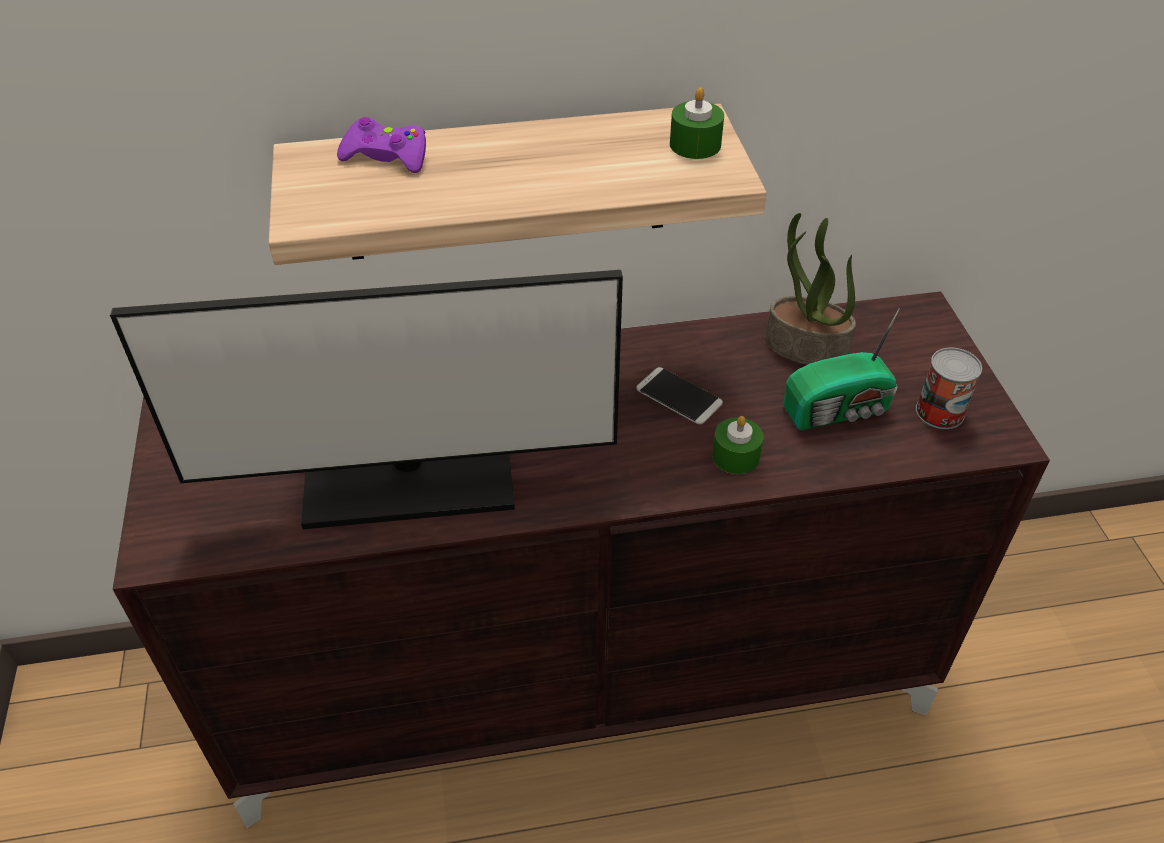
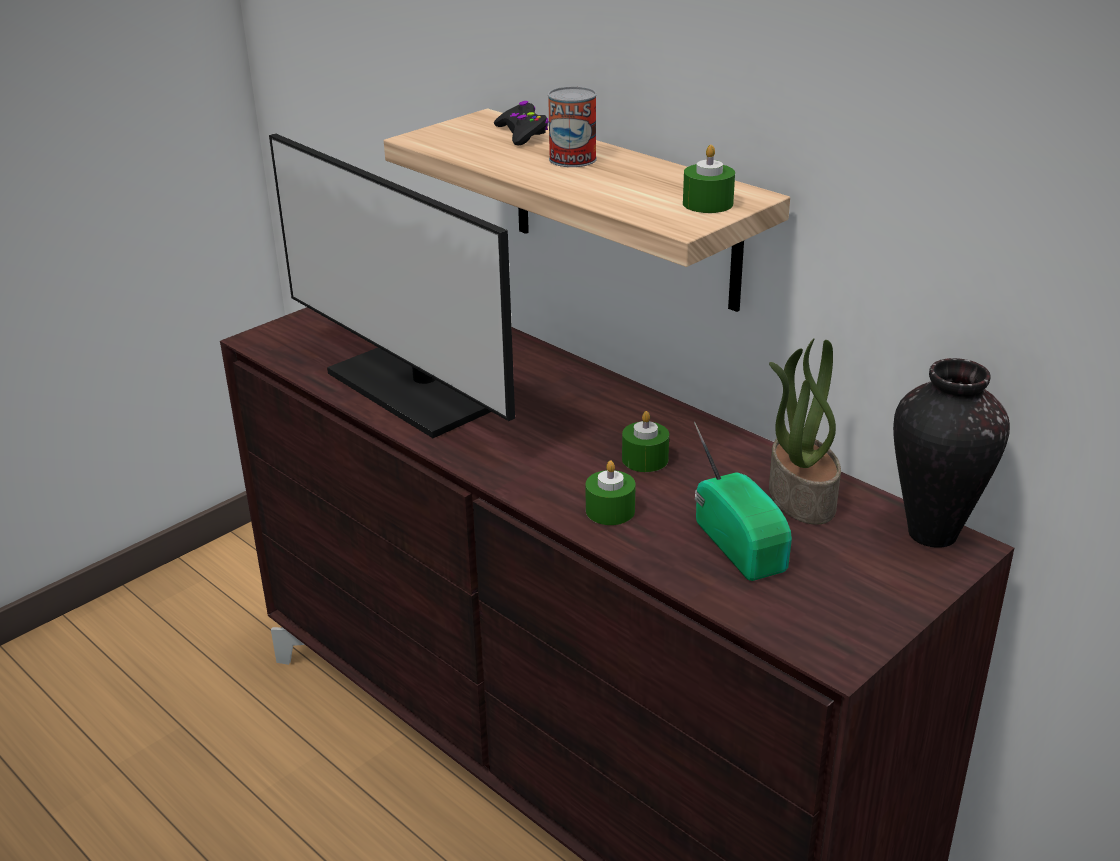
camera: 55 degrees right, 15 degrees down
purple game controller [337,117,426,173] -> black game controller [494,101,549,146]
phone [636,367,723,424] -> green candle [622,411,669,472]
radio [783,308,900,431] -> radio turned 150 degrees counterclockwise [694,422,792,581]
can [916,348,982,429] -> can moved to [548,86,597,167]
none -> vase [893,358,1010,548]

